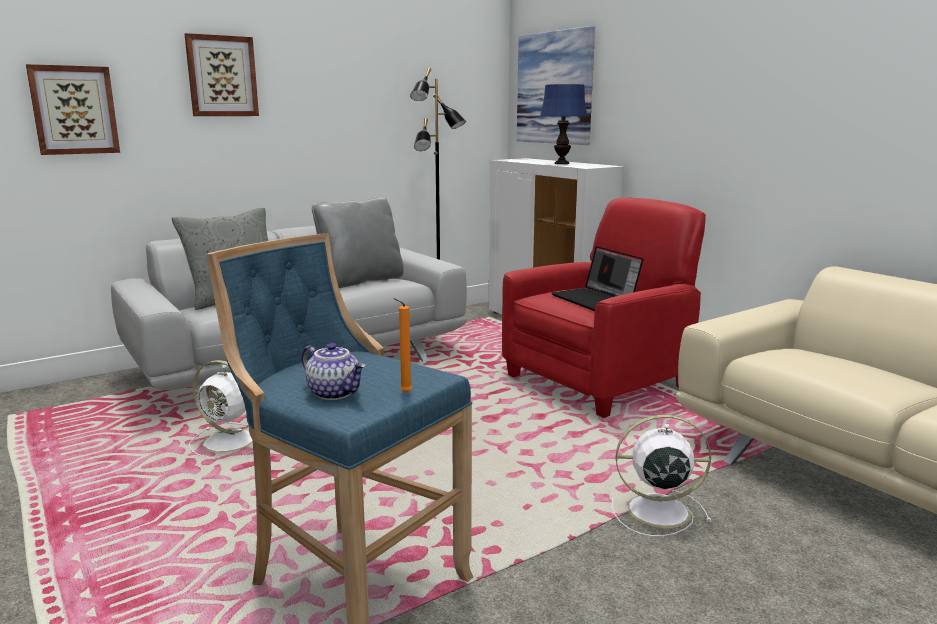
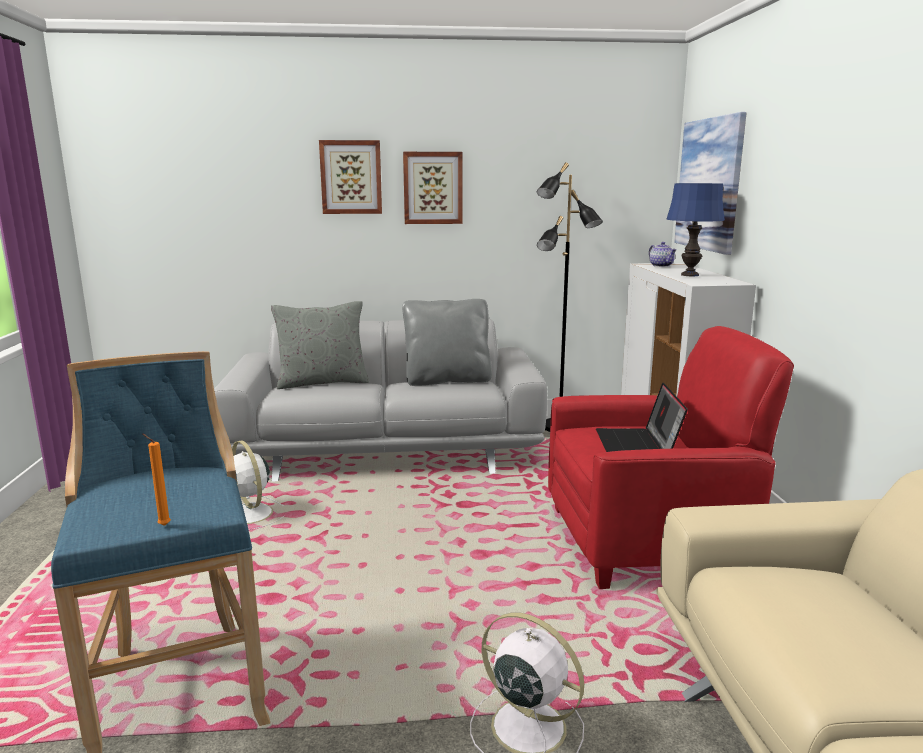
camera: 30 degrees right, 0 degrees up
picture [26,64,120,155] -> picture moved to [403,152,462,224]
teapot [302,343,365,400] -> teapot moved to [649,242,677,267]

